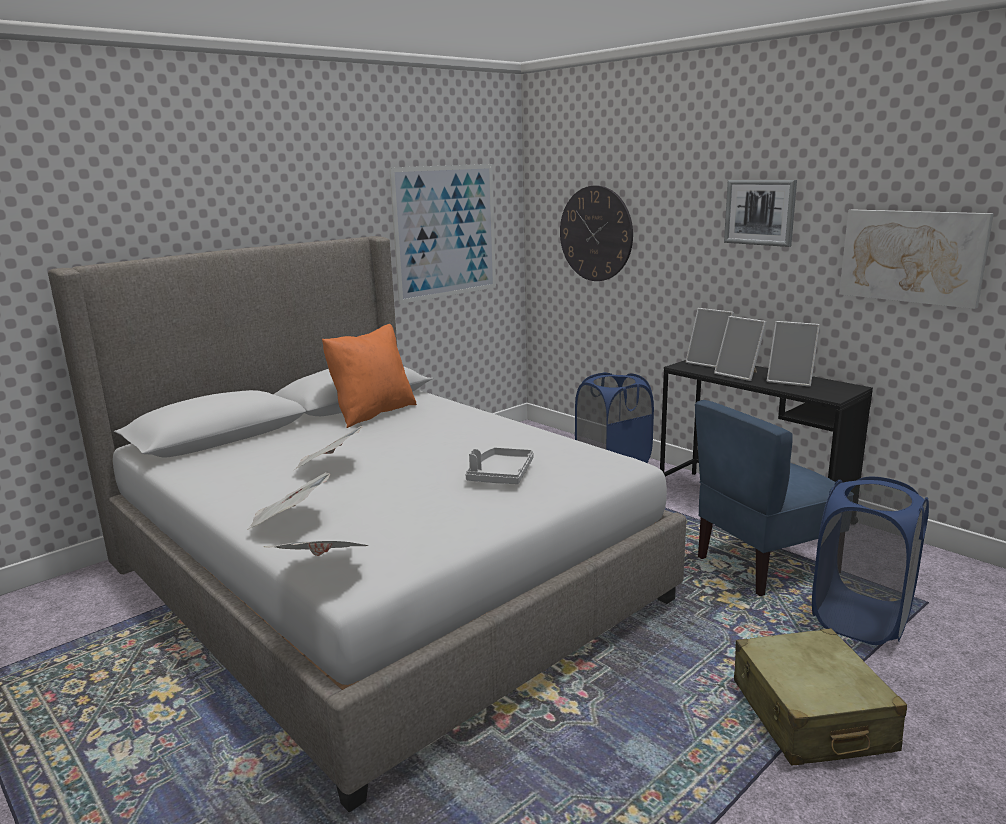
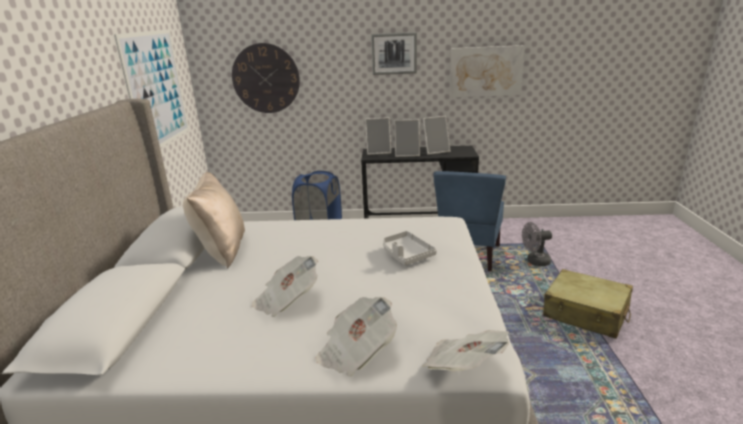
camera: 45 degrees left, 5 degrees up
orange pillow [322,324,417,428] -> beige pillow [183,172,245,269]
blue laundry basket [812,477,929,645] -> grey fan [522,222,552,266]

